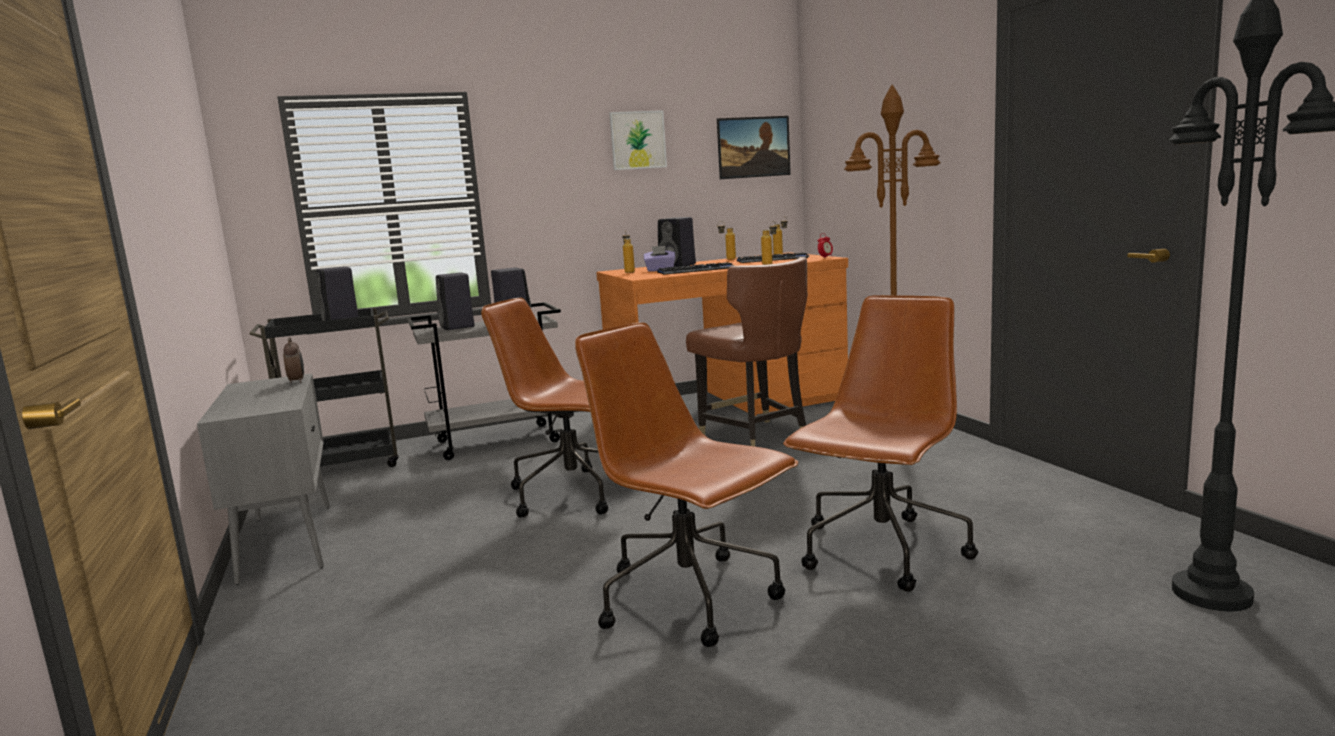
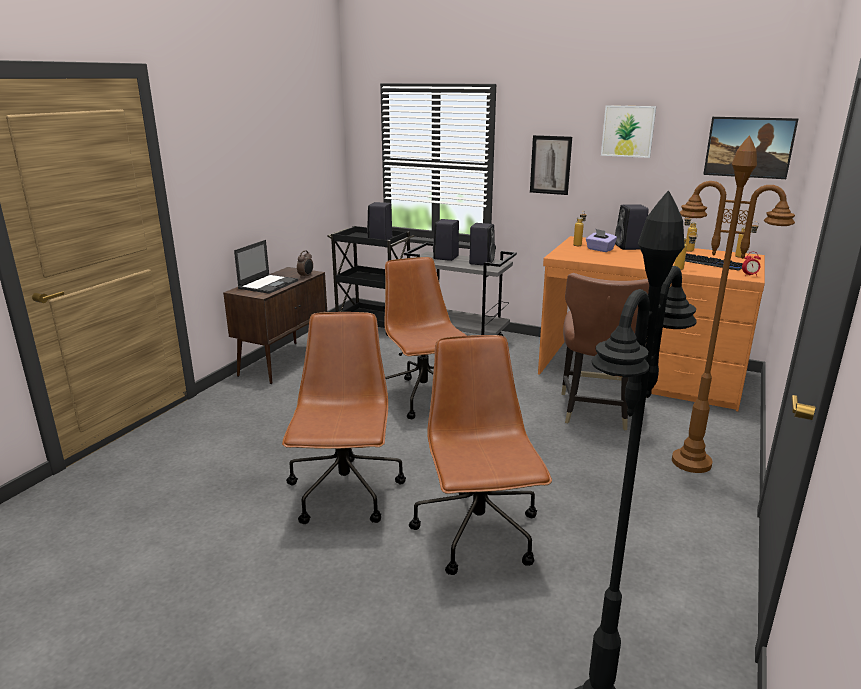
camera: 45 degrees right, 10 degrees up
grey cabinet [197,373,330,585] -> brown cabinet [223,267,327,384]
keyboard [657,262,735,275] -> none
brown office chair [783,295,978,592] -> brown office chair turned 90 degrees counterclockwise [409,335,552,575]
none -> laptop [234,240,298,294]
none -> picture [530,135,572,195]

